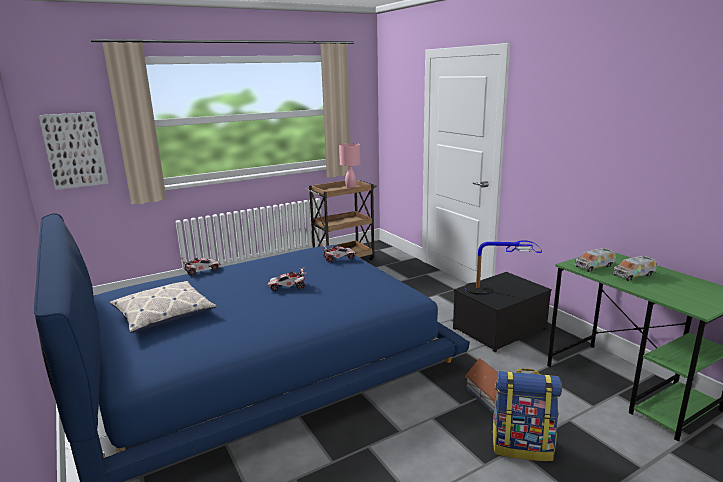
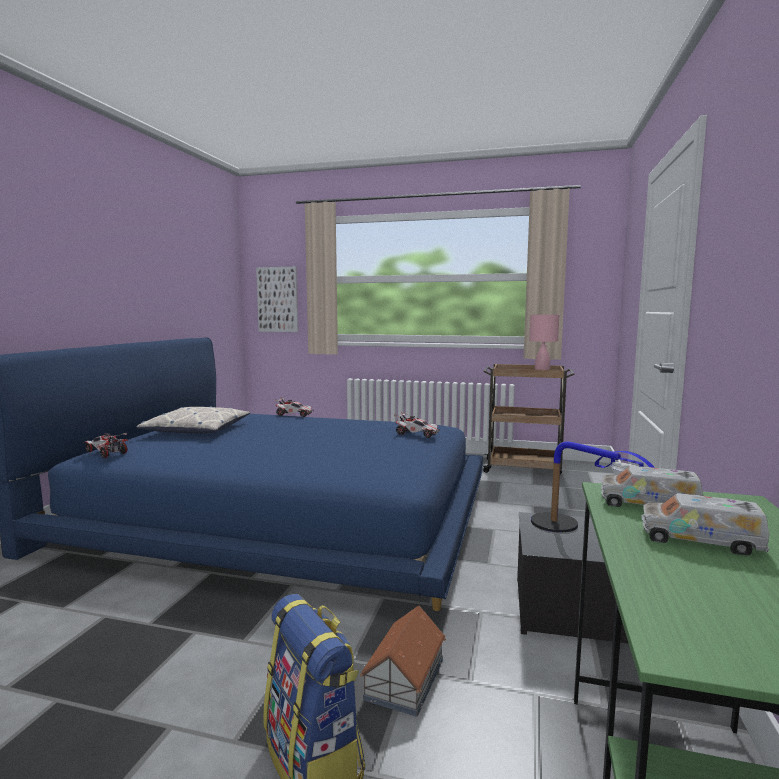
camera: 45 degrees right, 10 degrees down
toy car [267,267,307,291] -> toy car moved to [83,433,128,458]

